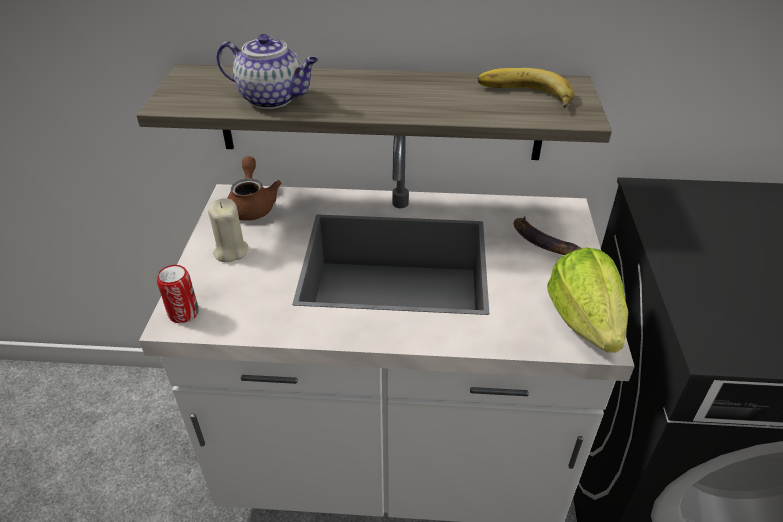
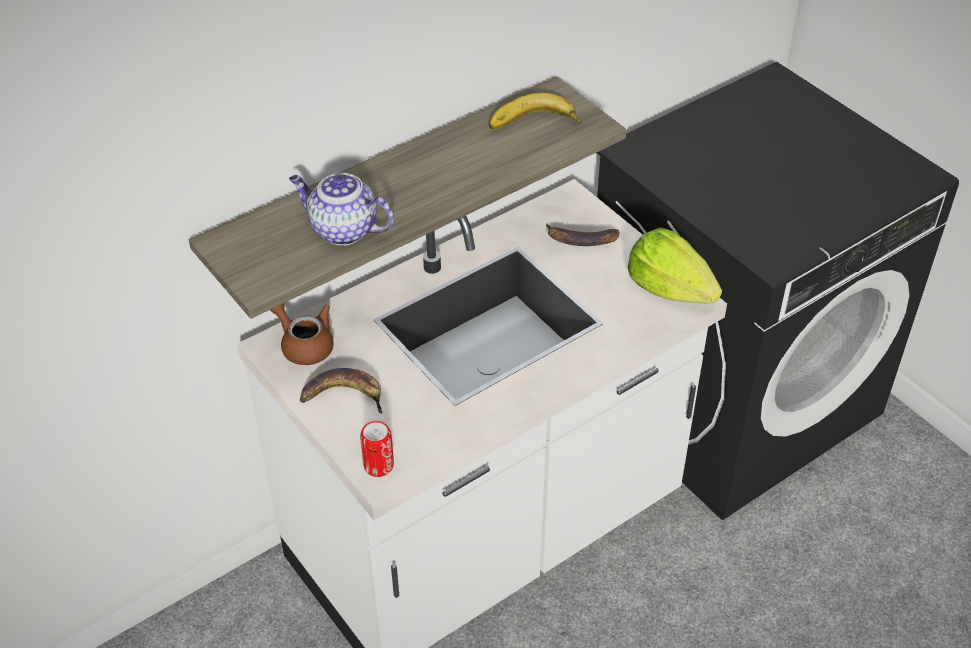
camera: 40 degrees left, 5 degrees up
beige candle [208,198,248,262] -> banana [300,368,382,414]
teapot [217,34,318,109] -> teapot turned 135 degrees counterclockwise [289,173,394,245]

